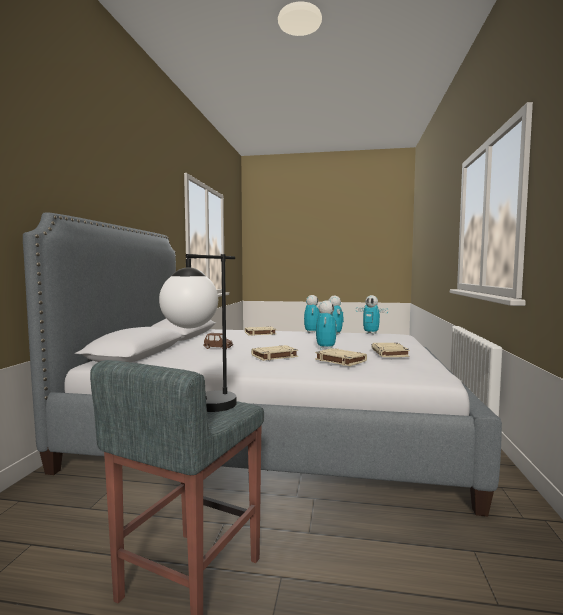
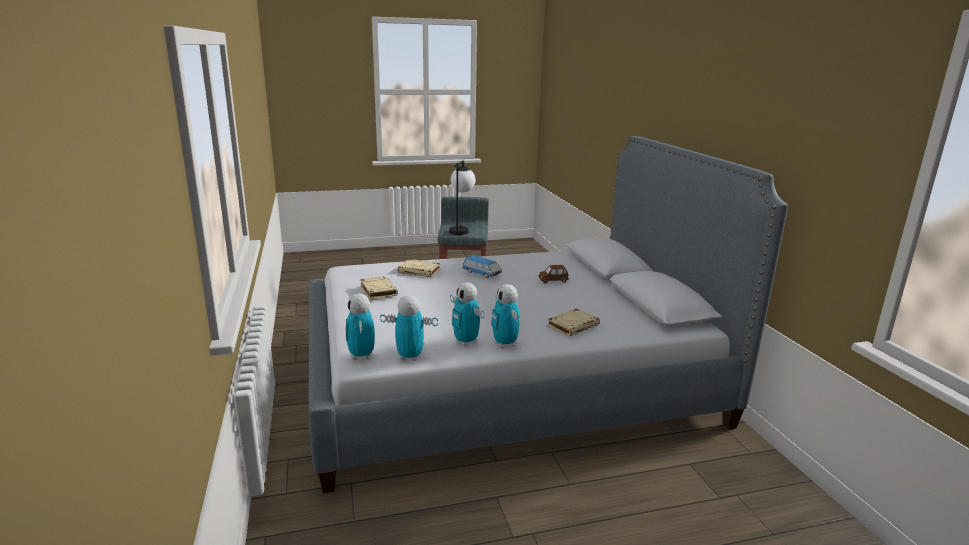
camera: 155 degrees right, 15 degrees up
beige book [251,345,298,361] -> toy car [463,255,502,278]
toy robot [316,300,337,350] -> toy robot moved to [345,293,375,360]

